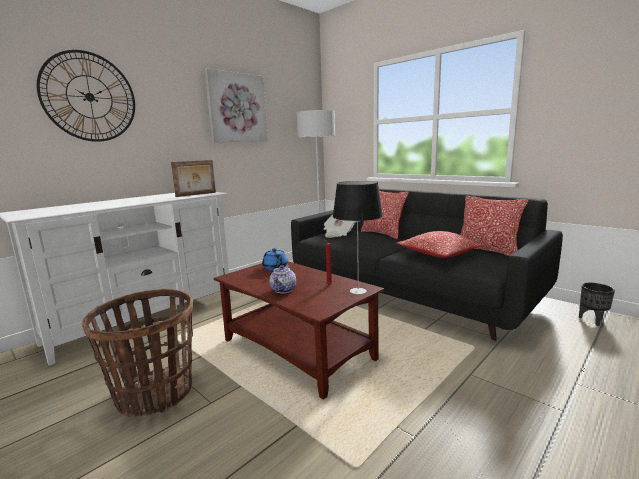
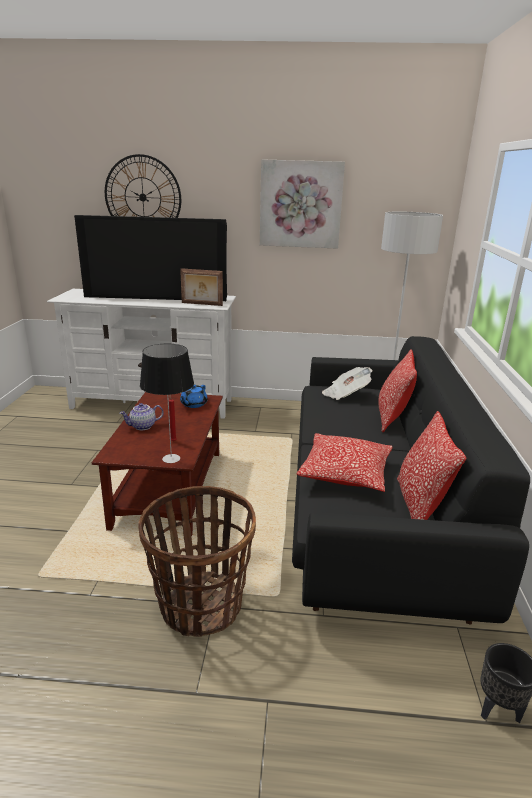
camera: 50 degrees right, 10 degrees up
basket [82,289,193,417] -> basket moved to [138,486,256,637]
none -> television [74,215,227,301]

